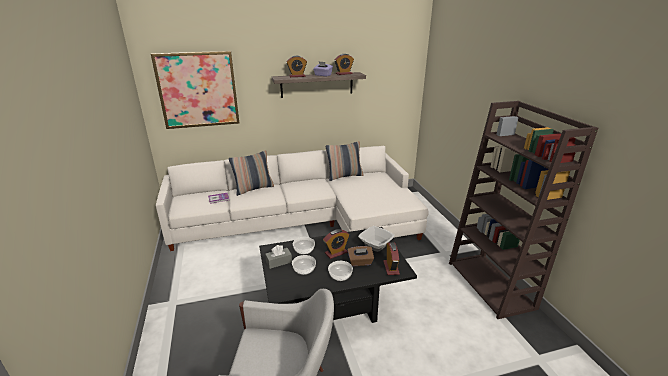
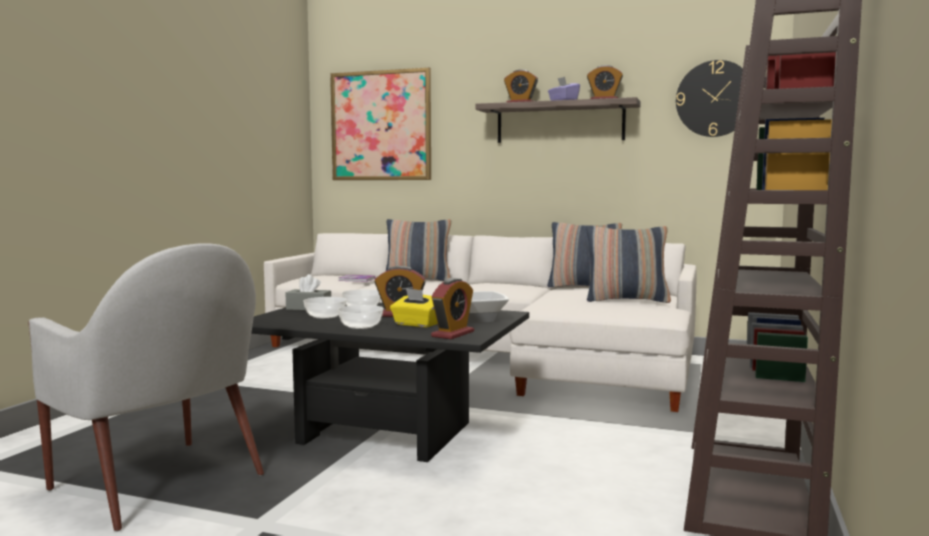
camera: 35 degrees right, 20 degrees down
brown tissue box [348,246,374,266] -> yellow tissue box [390,288,438,327]
none -> pillow [586,226,671,303]
none -> wall clock [676,60,743,137]

